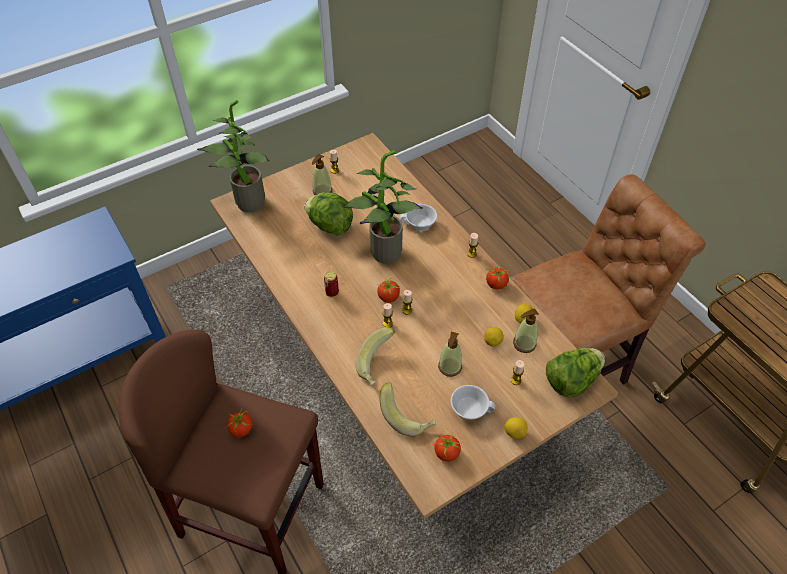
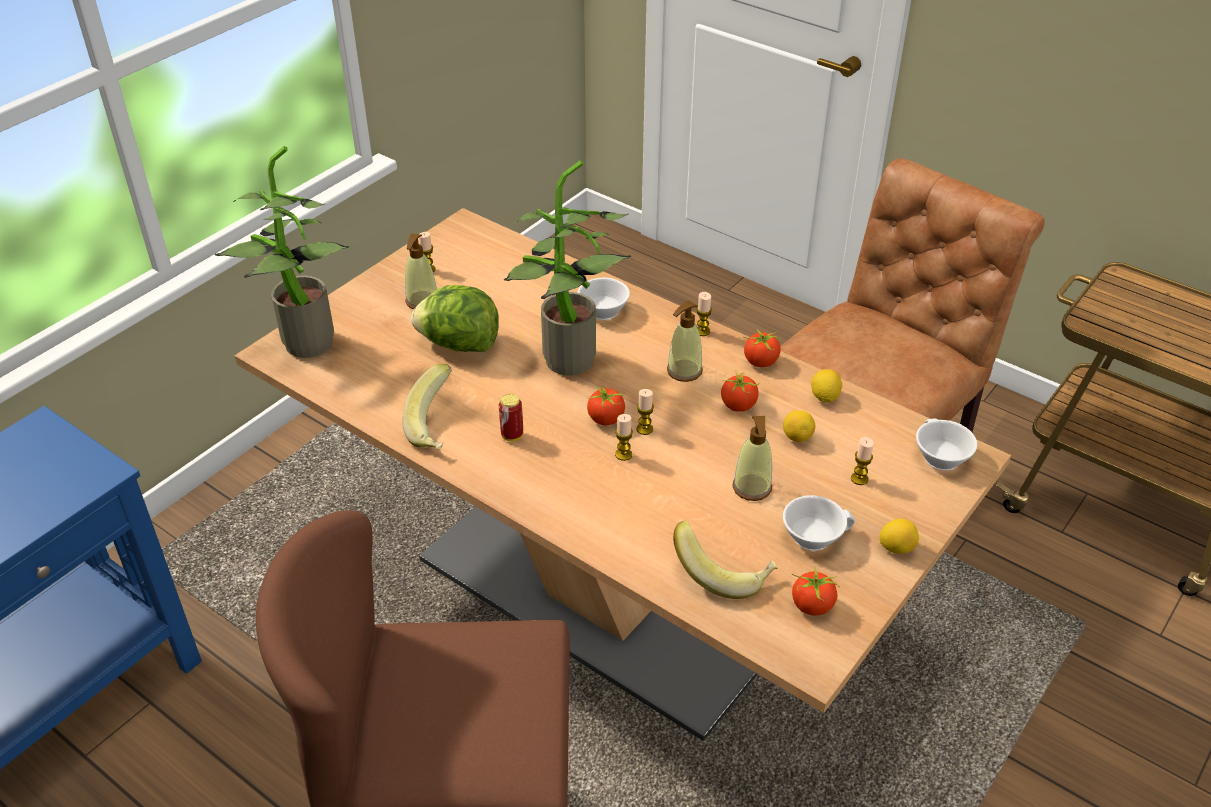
camera: 20 degrees left, 10 degrees down
tomato [227,409,253,437] -> tomato moved to [721,370,760,412]
banana [356,327,395,386] -> banana moved to [403,364,452,450]
soap dispenser [513,308,538,353] -> soap dispenser moved to [667,301,703,382]
lettuce [546,348,605,398] -> white cup [916,418,977,471]

